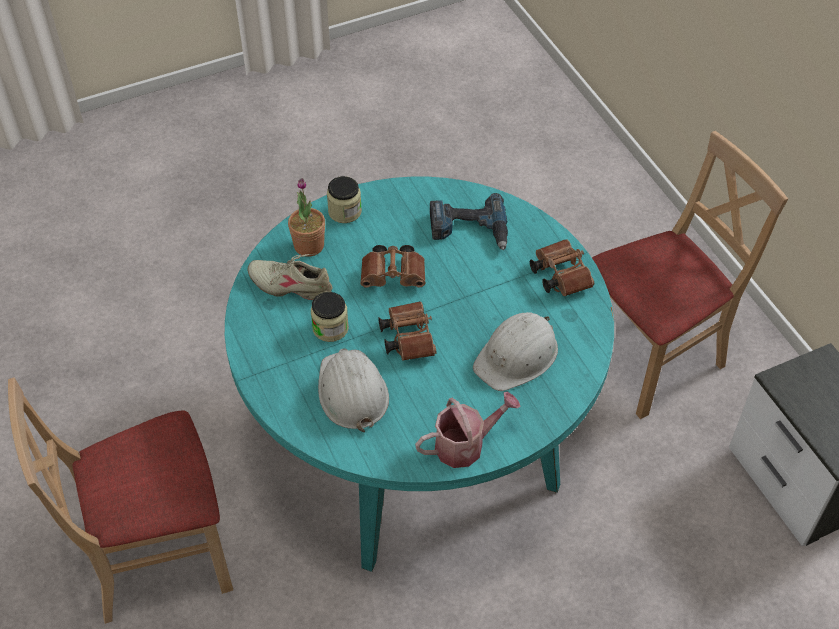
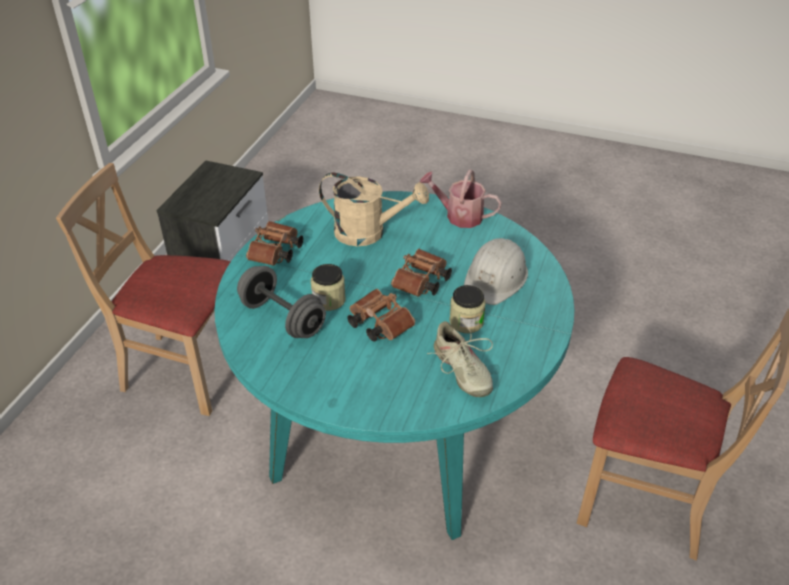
camera: 135 degrees left, 10 degrees down
potted plant [288,178,325,257] -> none
jar [327,176,362,223] -> jar moved to [311,264,345,311]
power drill [430,193,508,250] -> grey dumbbell [237,266,326,338]
white hard hat [473,312,558,391] -> beige watering can [319,173,429,246]

